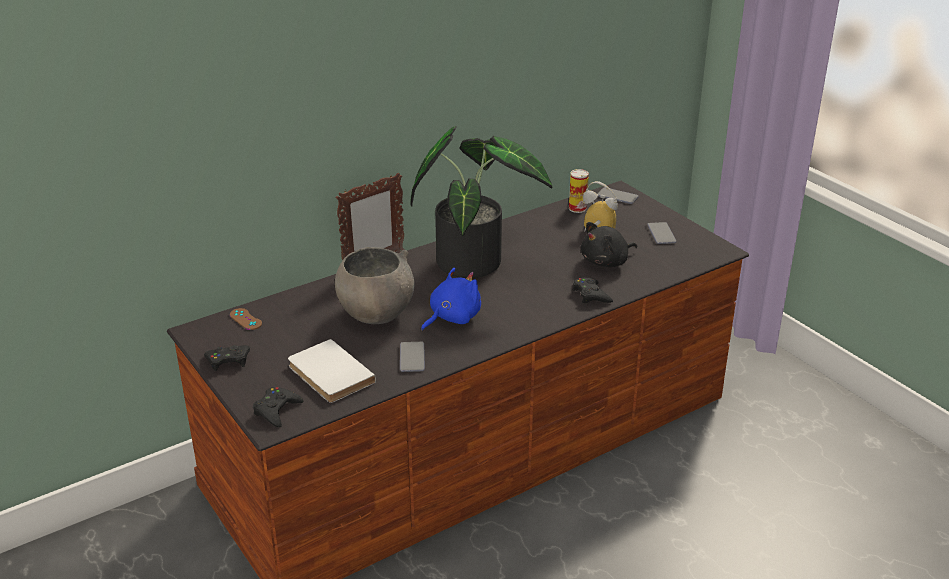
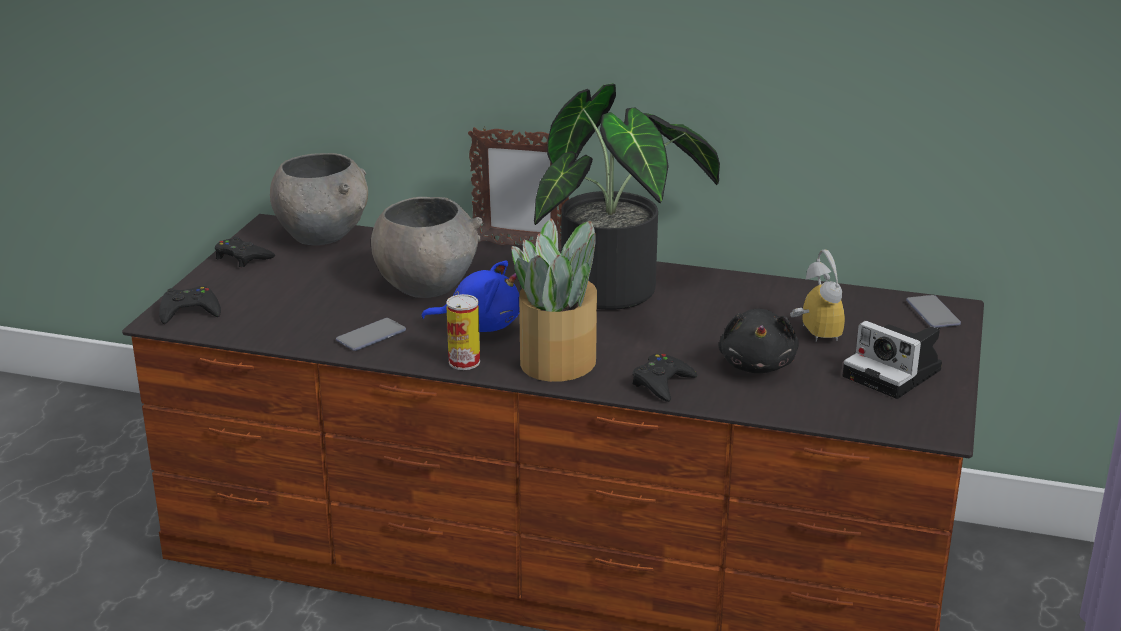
camera: 50 degrees right, 5 degrees down
brown game controller [230,308,262,330] -> grey bowl [270,153,368,245]
white book [288,339,376,403] -> none
can [569,169,589,213] -> can moved to [446,294,480,370]
black plush toy [581,222,637,267] -> black plush toy turned 105 degrees counterclockwise [719,308,799,373]
phone [647,222,676,244] -> camera [843,321,942,399]
none -> potted plant [511,219,597,382]

